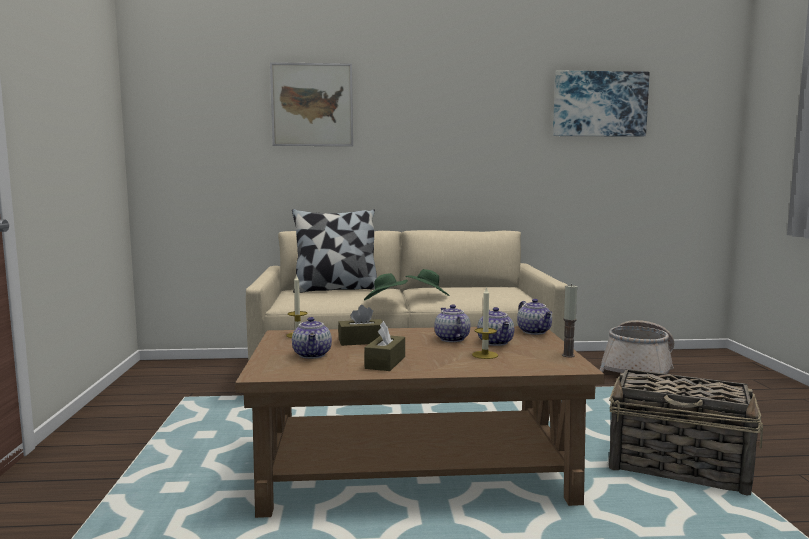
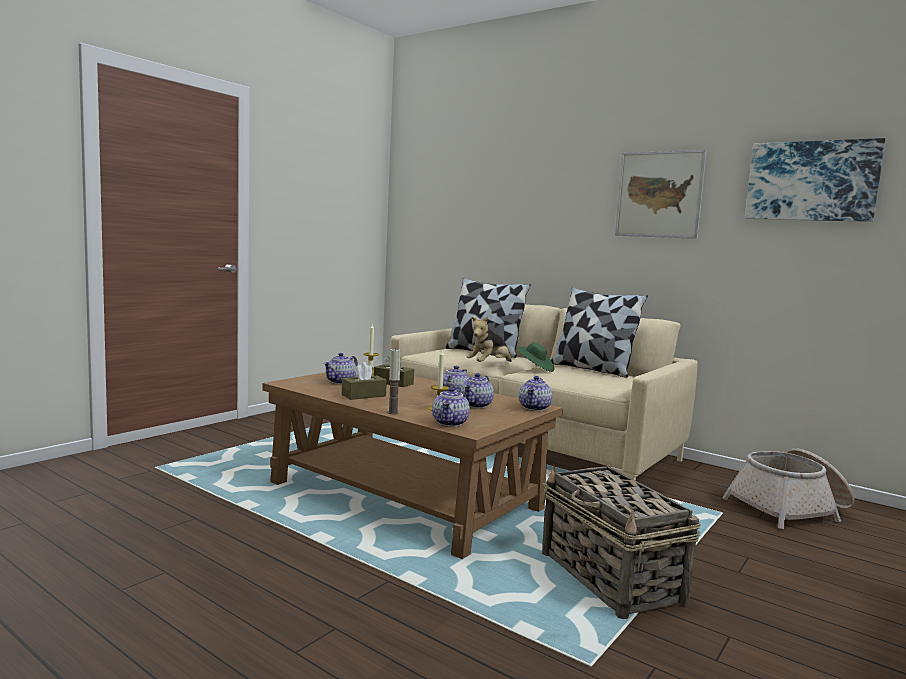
camera: 40 degrees right, 0 degrees up
picture [270,62,353,146] -> picture moved to [615,150,707,239]
green hat [364,273,408,300] -> plush toy [467,316,512,362]
candle [562,284,577,357] -> candle moved to [388,348,401,414]
none -> teapot [432,387,470,427]
none -> pillow [551,287,648,378]

